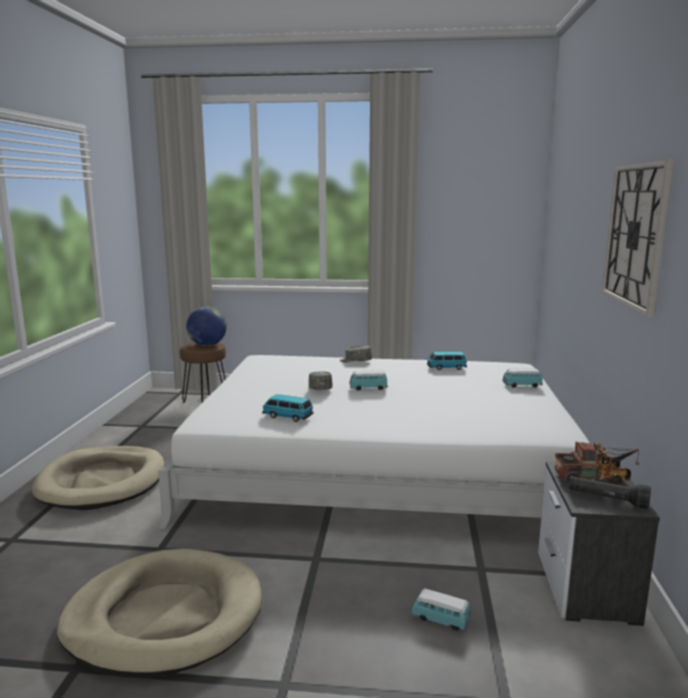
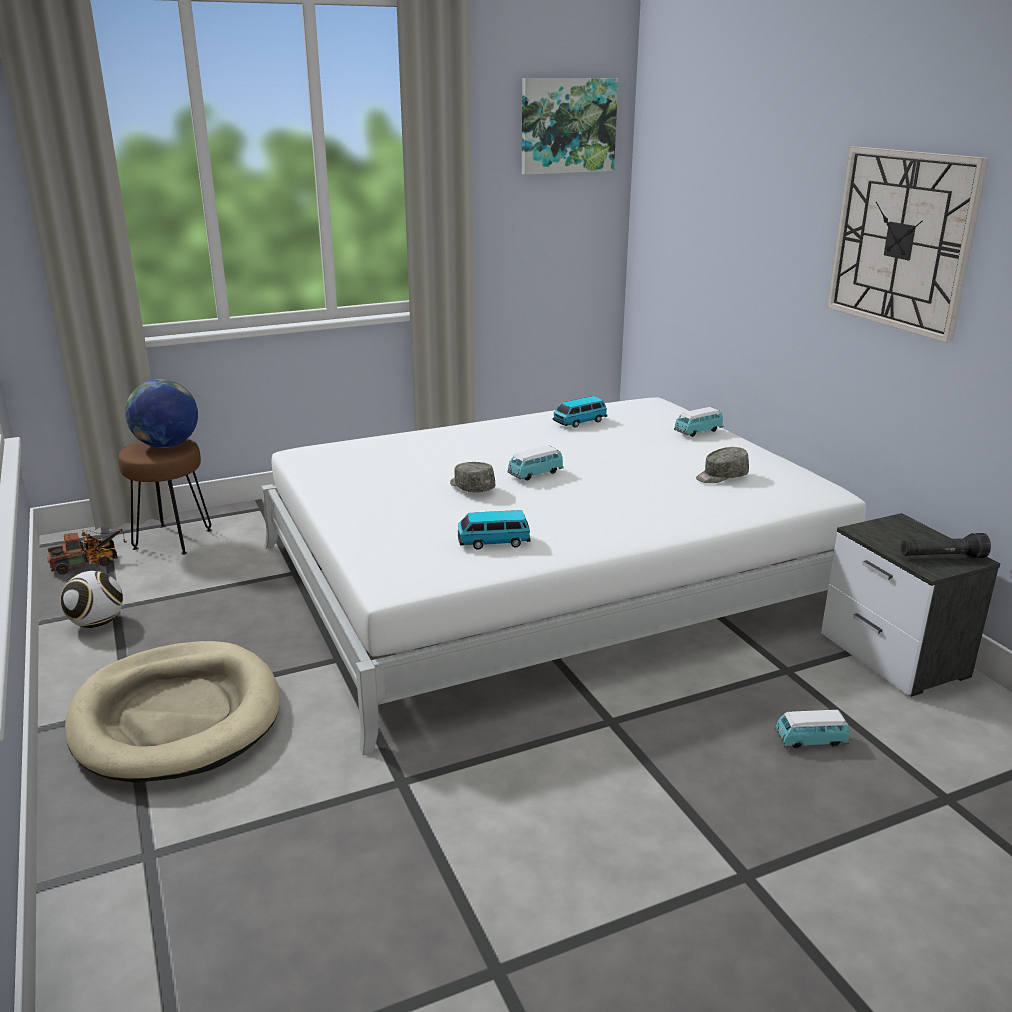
camera: 30 degrees left, 10 degrees up
beige dog bed [57,549,262,678] -> none
grey cap [340,345,372,363] -> grey cap moved to [696,447,749,483]
toy truck [555,441,639,485] -> toy truck moved to [47,529,127,575]
none -> football [61,571,123,628]
none -> picture [522,78,618,175]

